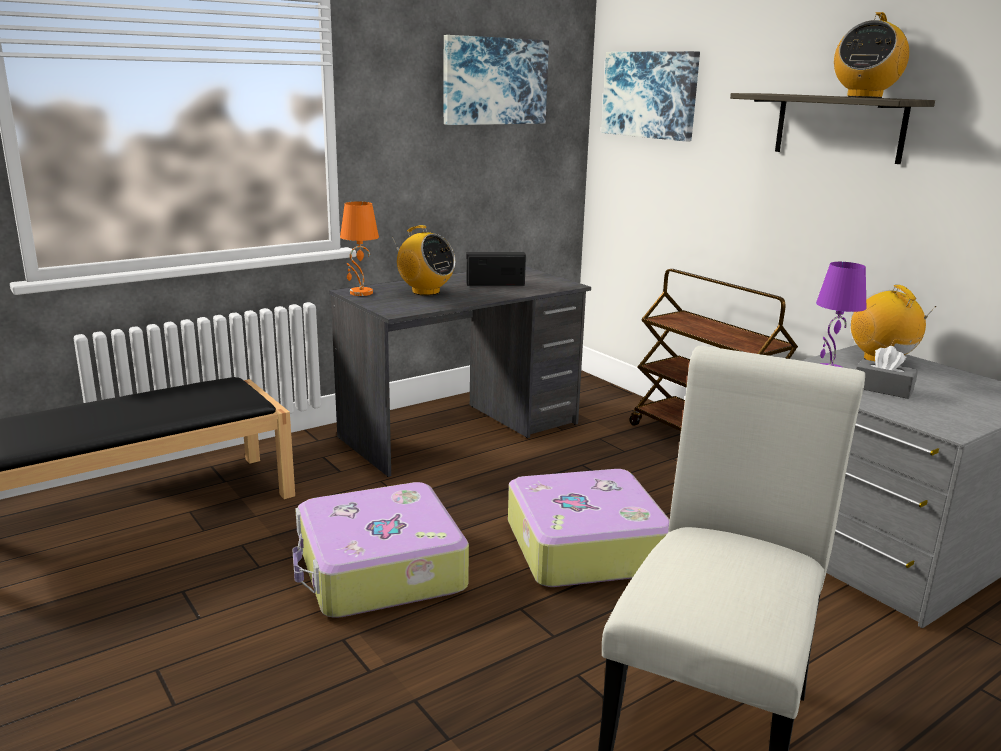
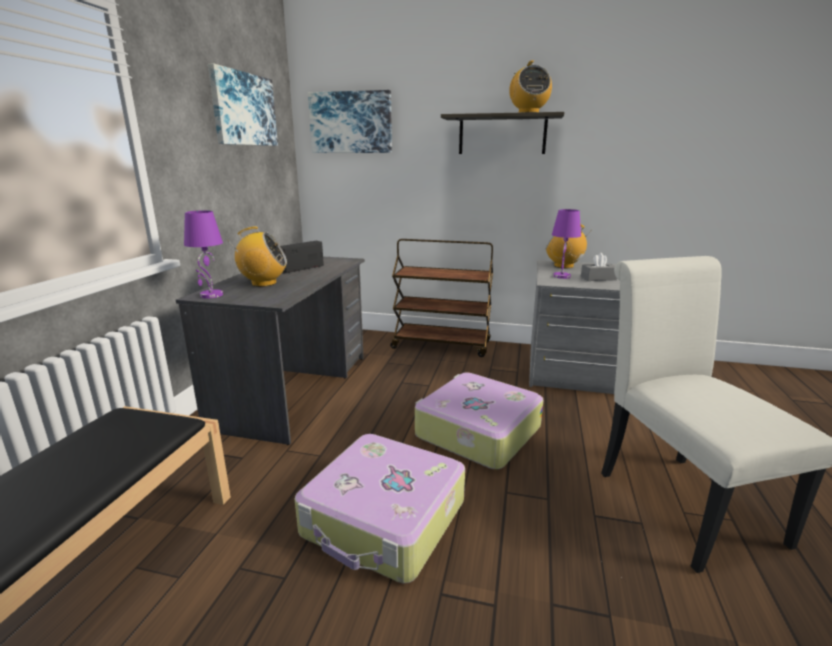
camera: 40 degrees left, 0 degrees up
orange table lamp [340,201,379,296] -> purple table lamp [184,210,223,299]

